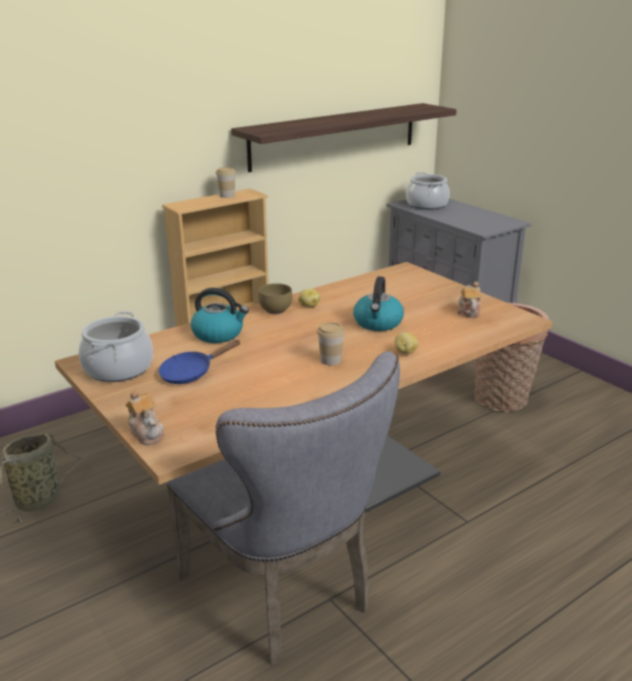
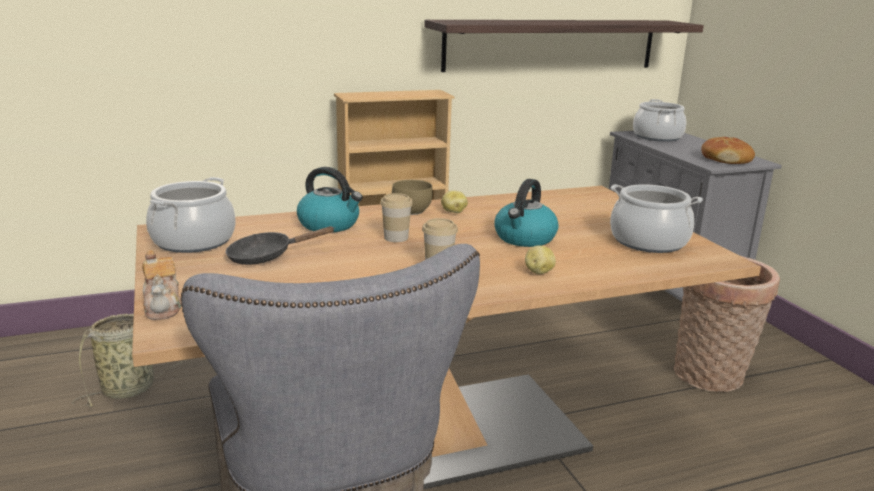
camera: 15 degrees right, 5 degrees down
blue frying pan [158,340,241,384] -> black frying pan [226,226,335,265]
cup [215,167,236,198] -> cup moved to [380,193,413,242]
teapot [457,281,482,318] -> cooking pot [610,184,703,253]
none -> bread [701,137,755,164]

